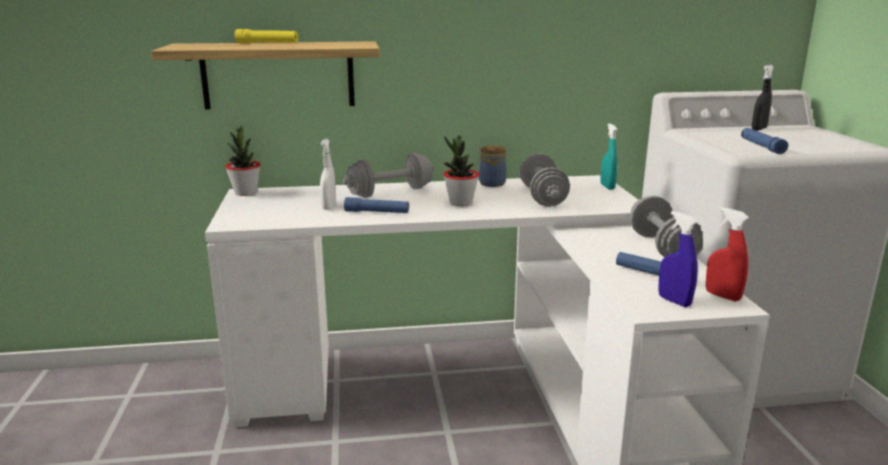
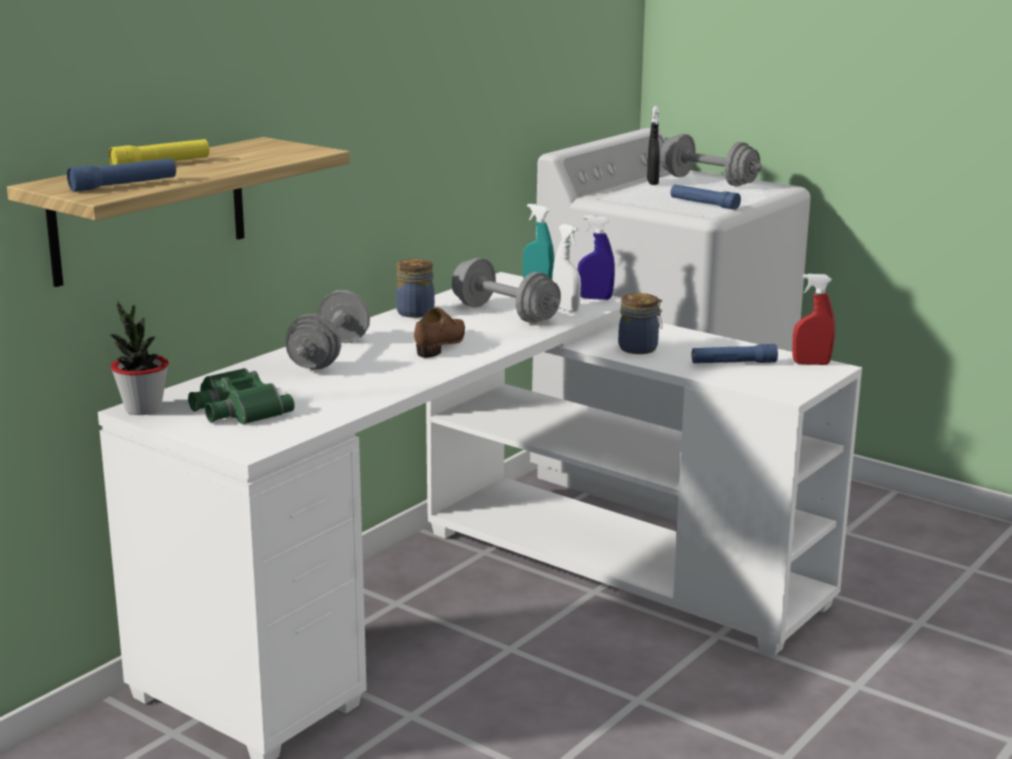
camera: 45 degrees left, 0 degrees up
white spray bottle [320,139,336,210] -> white spray bottle moved to [552,224,581,312]
blue flashlight [344,197,409,213] -> blue flashlight moved to [67,158,176,192]
potted plant [443,135,479,206] -> brown shoe [414,307,465,358]
grey dumbbell [630,196,703,257] -> grey dumbbell moved to [660,134,762,187]
blue spray bottle [658,211,698,307] -> blue spray bottle moved to [577,215,615,300]
none -> green binoculars [188,368,295,424]
none -> jar [618,293,662,354]

